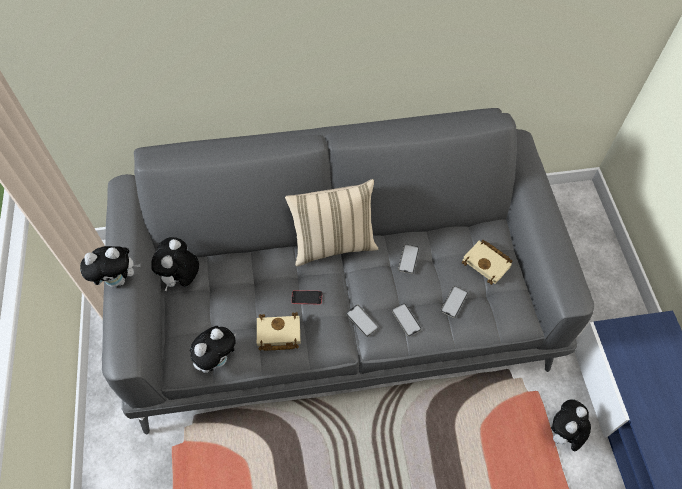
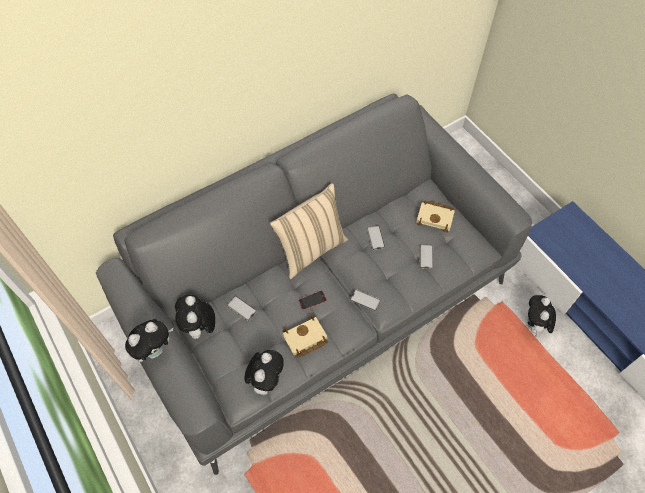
camera: 25 degrees left, 0 degrees up
phone [392,303,422,337] -> phone moved to [227,296,257,321]

